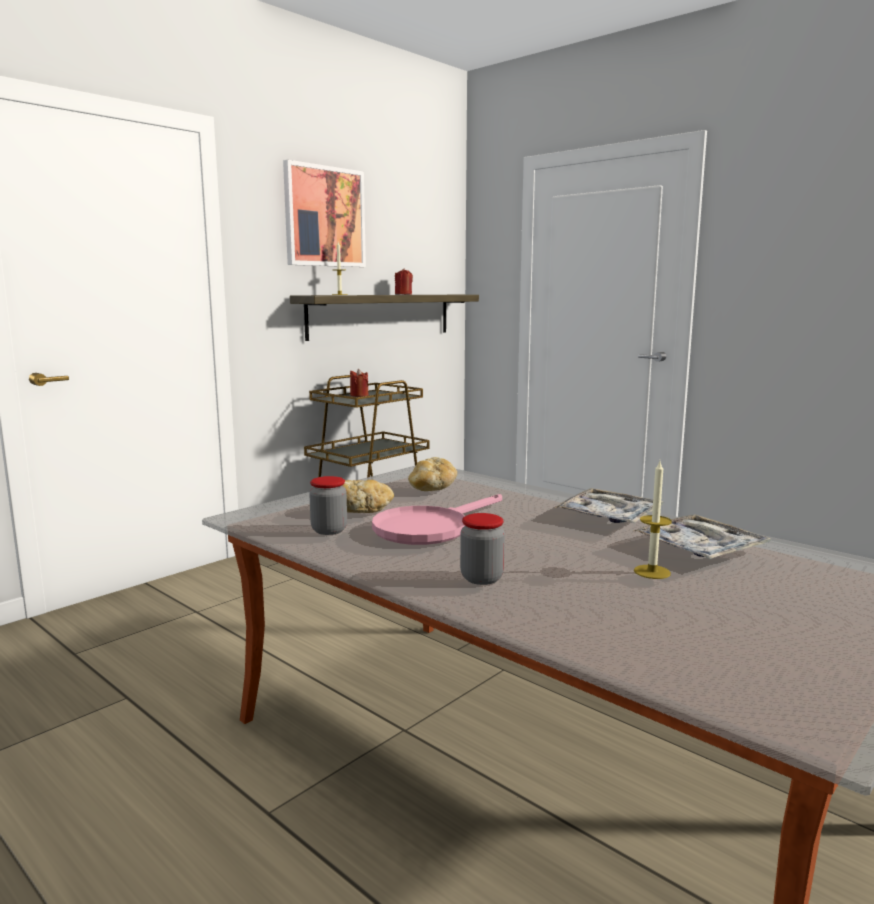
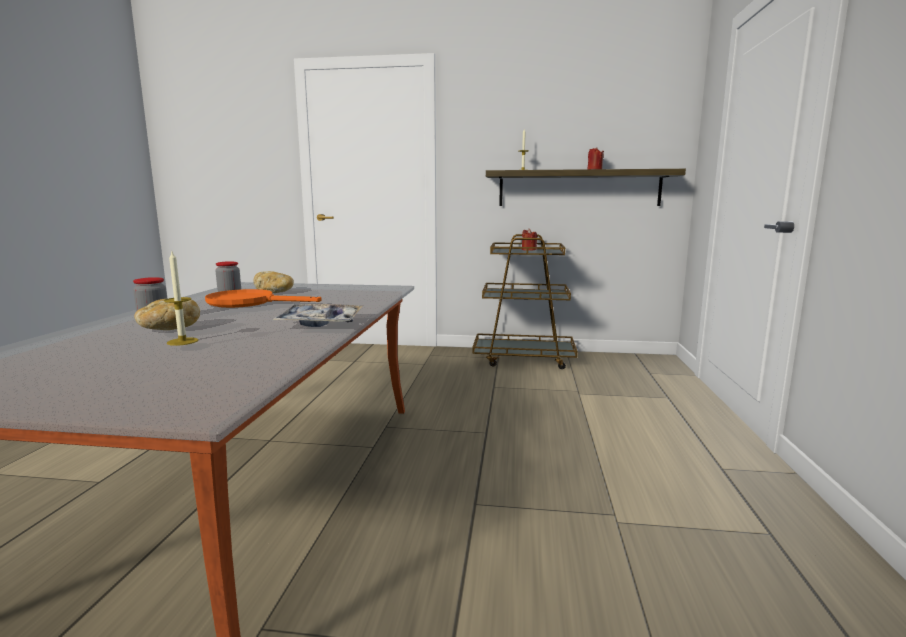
camera: 55 degrees right, 0 degrees up
picture [283,160,366,267] -> none
pink frying pan [372,494,502,545] -> orange frying pan [205,289,321,308]
bread [408,457,457,491] -> bread moved to [134,299,200,330]
tray [633,514,772,559] -> none

